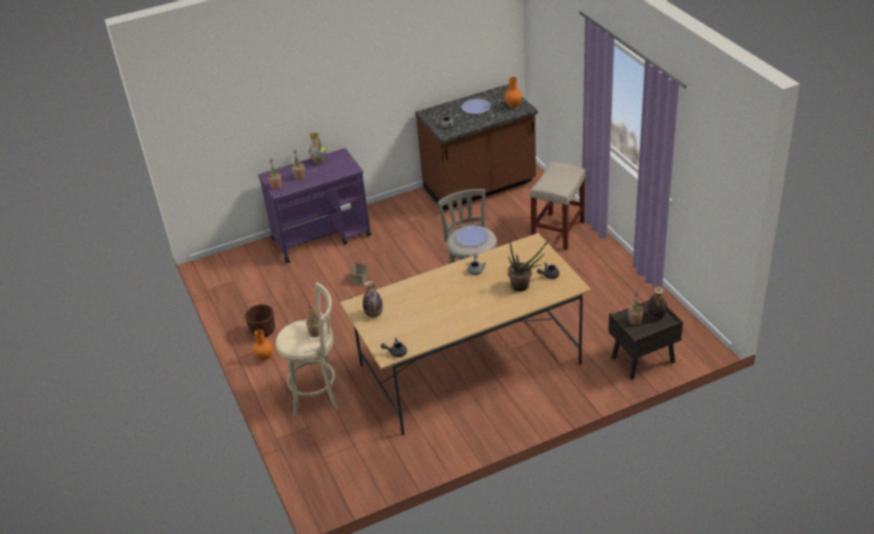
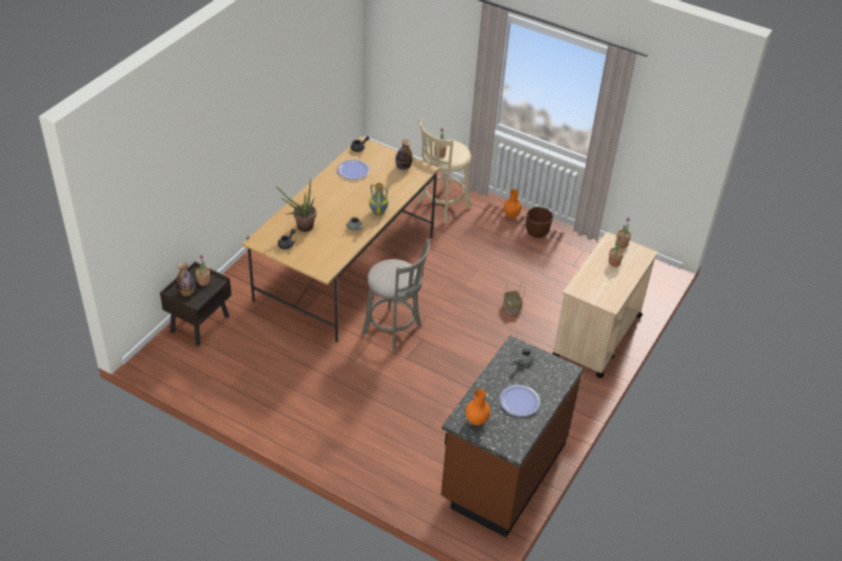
camera: 140 degrees right, 5 degrees up
purple cart [258,148,371,263] -> beige cart [553,232,657,378]
vase [309,132,326,163] -> vase moved to [369,183,388,215]
plate [455,226,489,247] -> plate moved to [337,160,370,180]
beige stool [530,162,585,250] -> none

